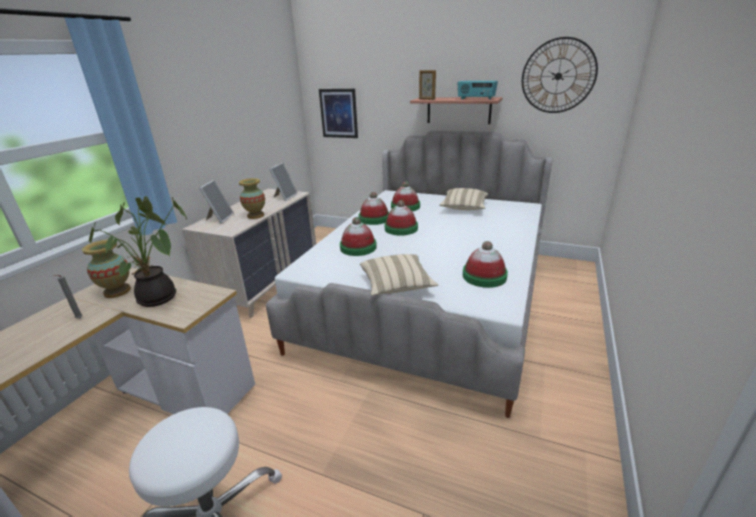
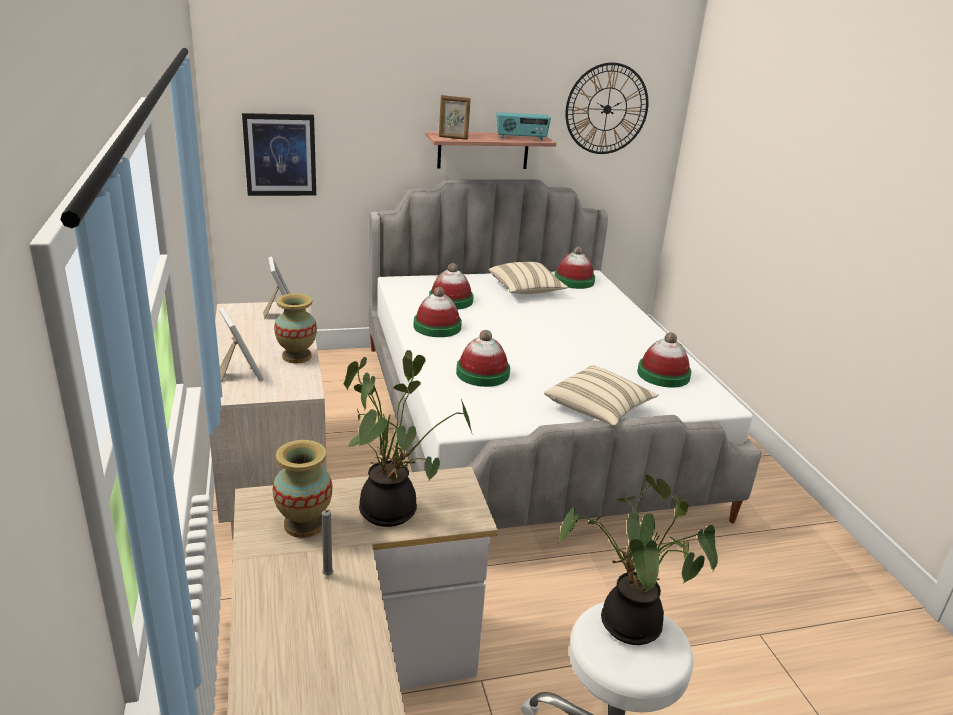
camera: 40 degrees left, 0 degrees up
hat [385,200,418,236] -> hat moved to [555,246,595,289]
none -> potted plant [558,474,718,645]

